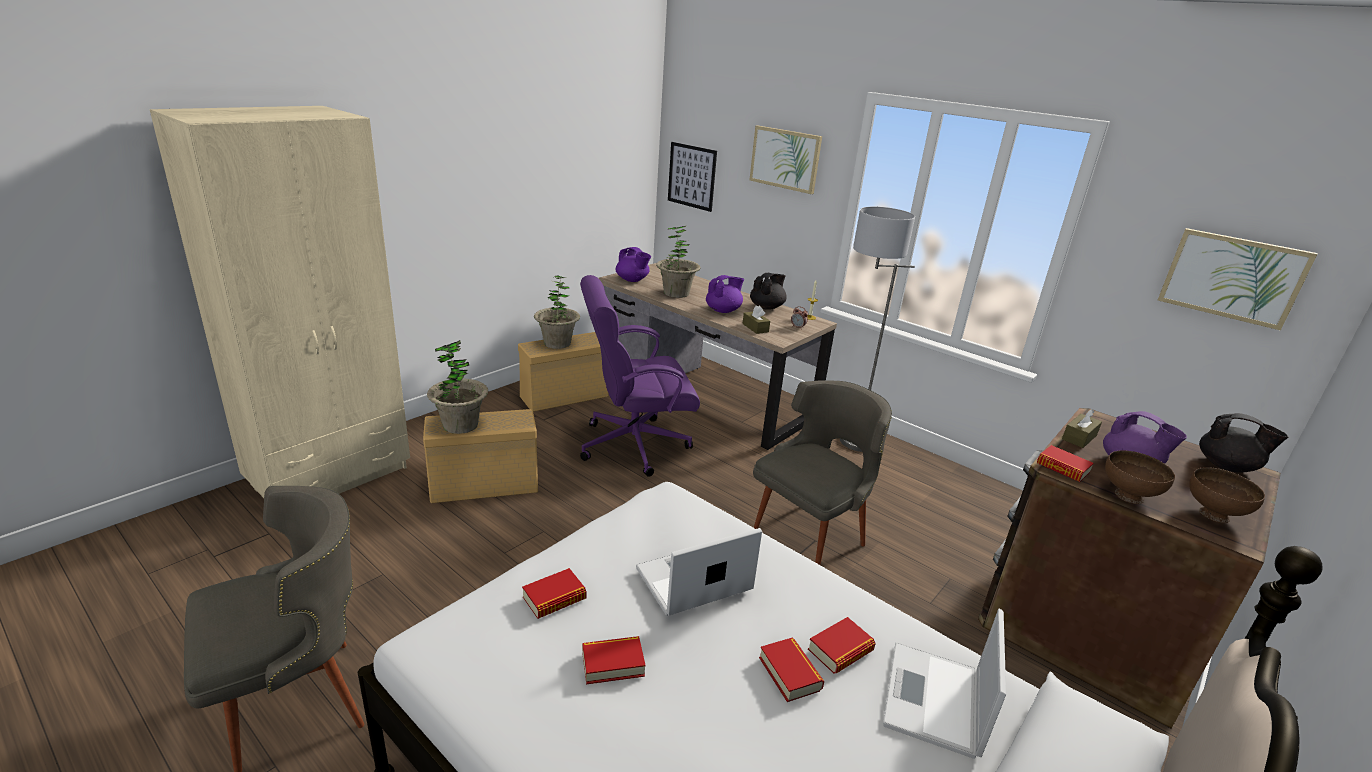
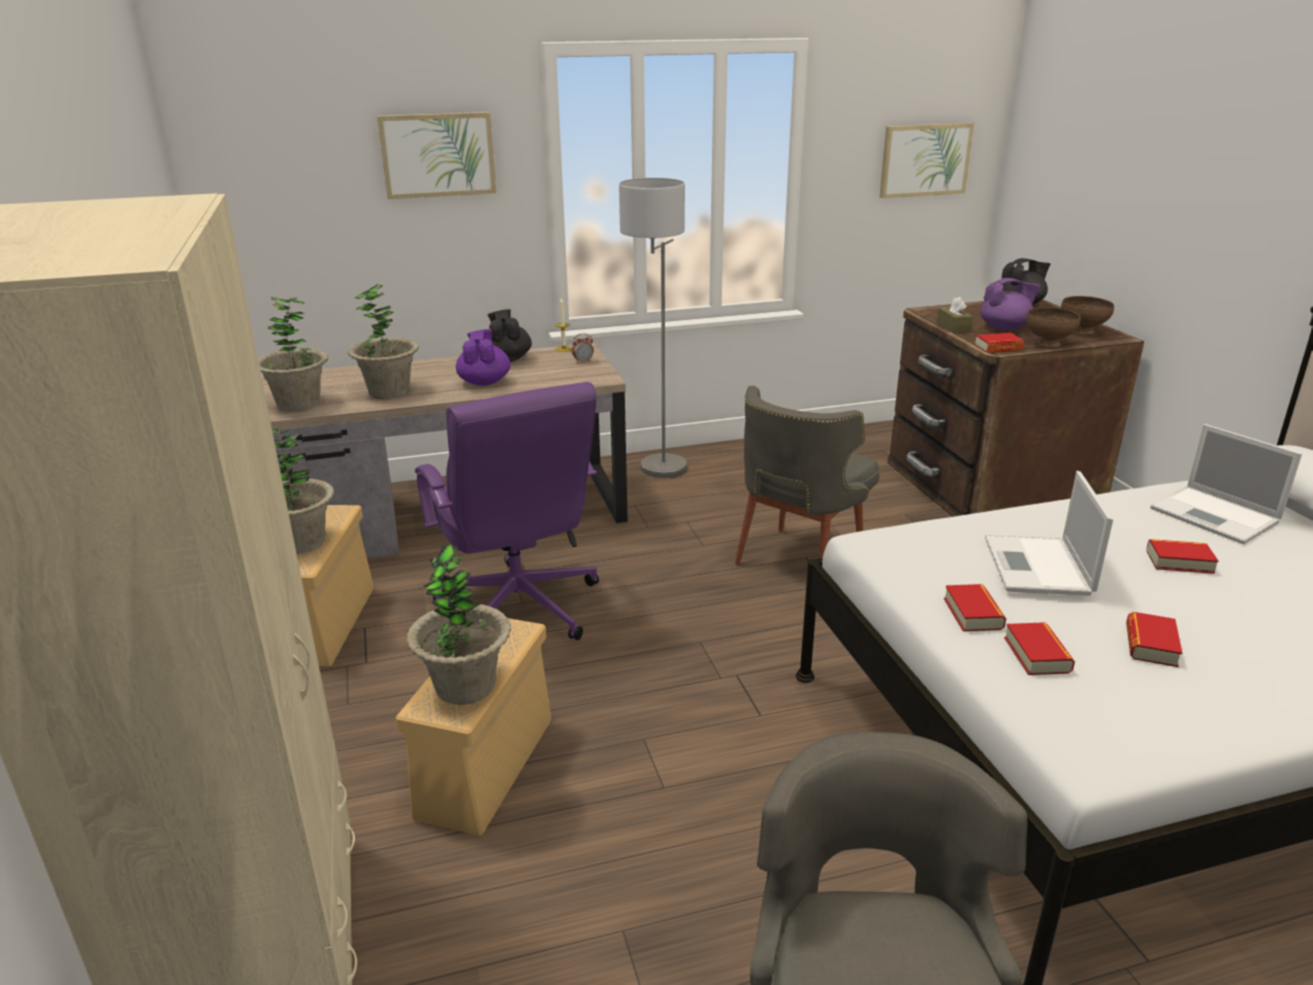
camera: 55 degrees left, 0 degrees up
purple office chair [580,275,700,477] -> purple office chair turned 45 degrees counterclockwise [415,382,599,640]
purple teapot [616,247,651,282] -> potted plant [258,297,328,412]
picture [668,142,717,212] -> none
brown tissue box [742,306,770,334] -> none
grey chair [753,380,892,565] -> grey chair turned 135 degrees counterclockwise [735,386,880,565]
book [808,617,876,674] -> book moved to [944,584,1006,631]

